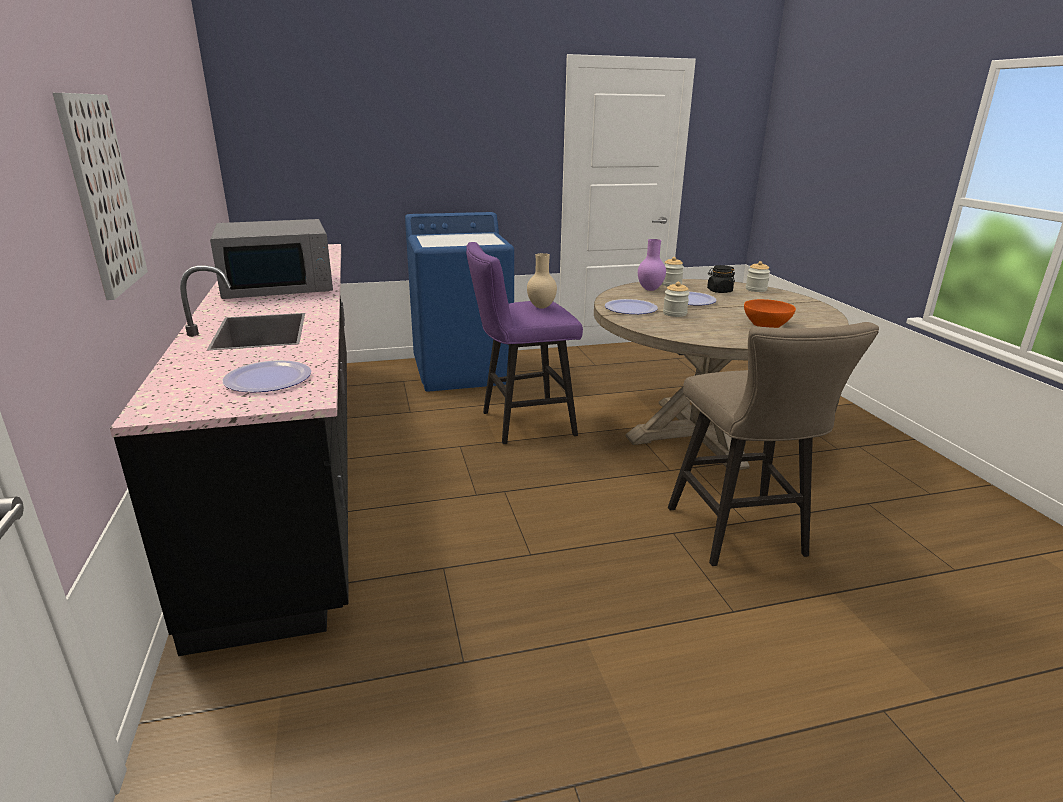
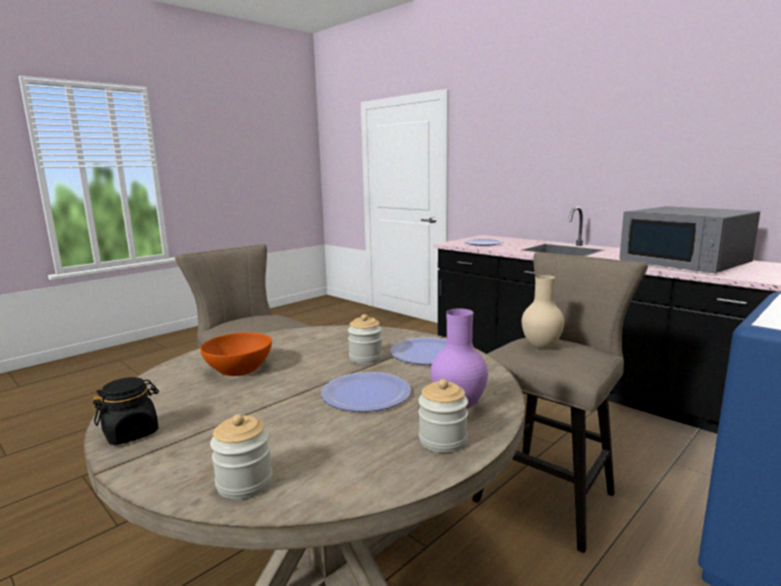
camera: 150 degrees right, 10 degrees down
picture [53,93,148,300] -> none
grey microwave [210,219,333,299] -> grey microwave turned 75 degrees counterclockwise [619,206,760,273]
purple stool [466,242,583,444] -> beige stool [472,252,648,553]
black jar [707,265,735,293] -> black jar moved to [93,377,159,445]

